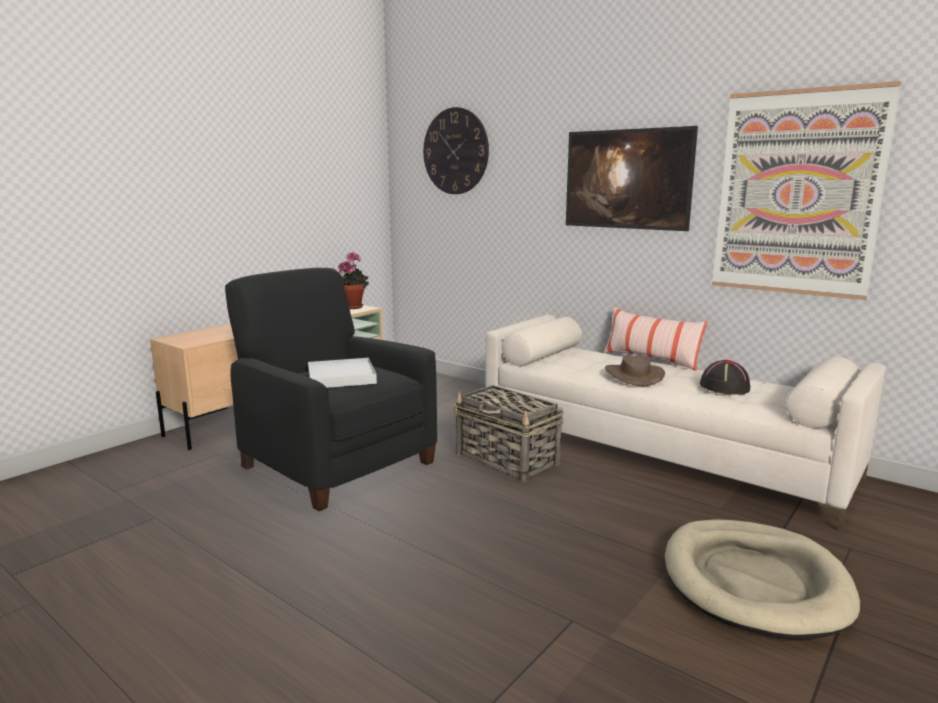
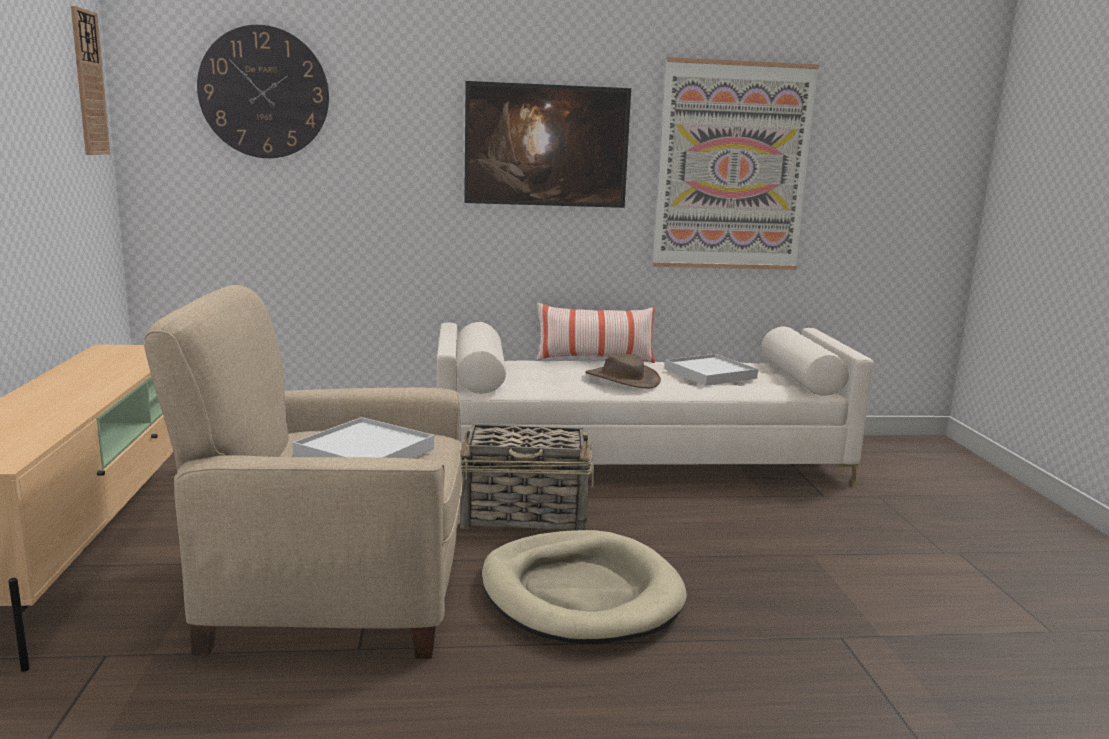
camera: 45 degrees left, 0 degrees up
black armchair [225,268,437,511] -> beige armchair [144,285,463,659]
potted plant [338,252,369,309] -> none
beige dog bed [665,519,860,641] -> beige dog bed moved to [481,530,687,645]
black hat [699,360,750,395] -> white tray [665,354,758,386]
none -> wall clock [71,6,110,155]

